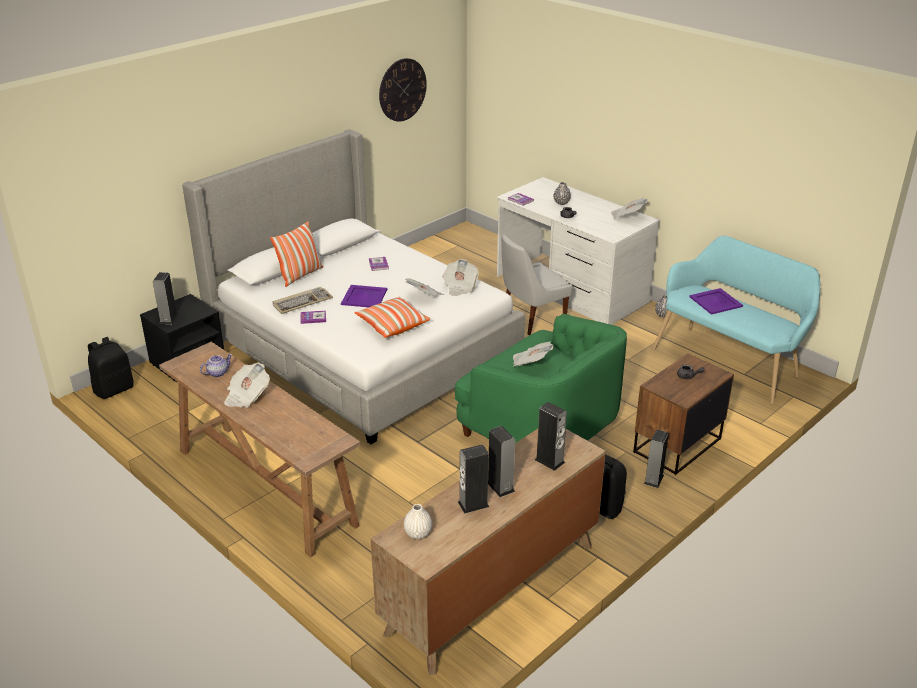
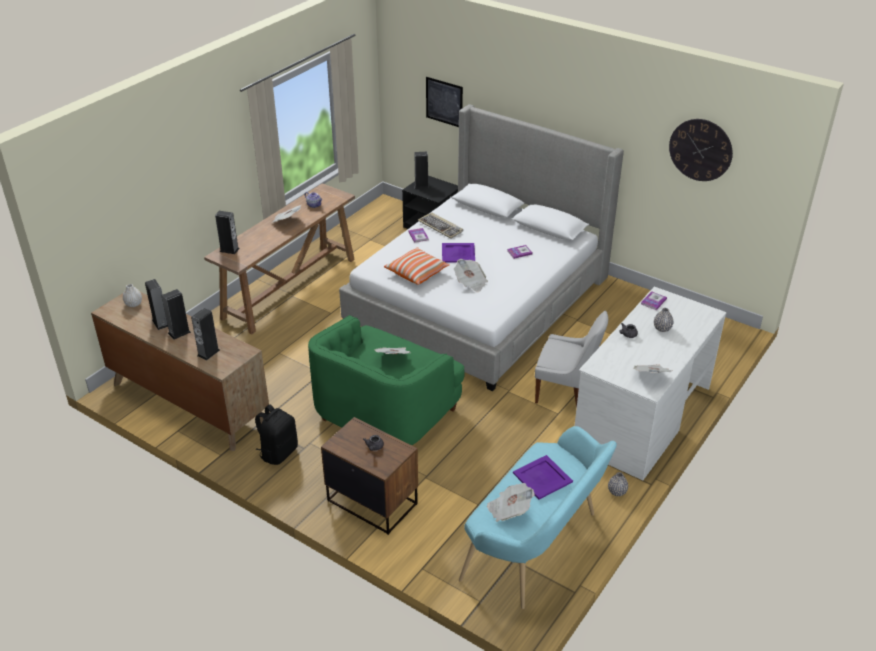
camera: 80 degrees right, 5 degrees up
black backpack [88,337,134,399] -> none
pillow [270,221,323,287] -> none
newspaper [442,259,479,296] -> newspaper moved to [487,483,535,522]
white chair [501,234,572,335] -> white chair turned 150 degrees clockwise [535,311,608,408]
speaker [644,429,669,488] -> speaker moved to [215,211,240,254]
none -> picture [426,77,463,127]

